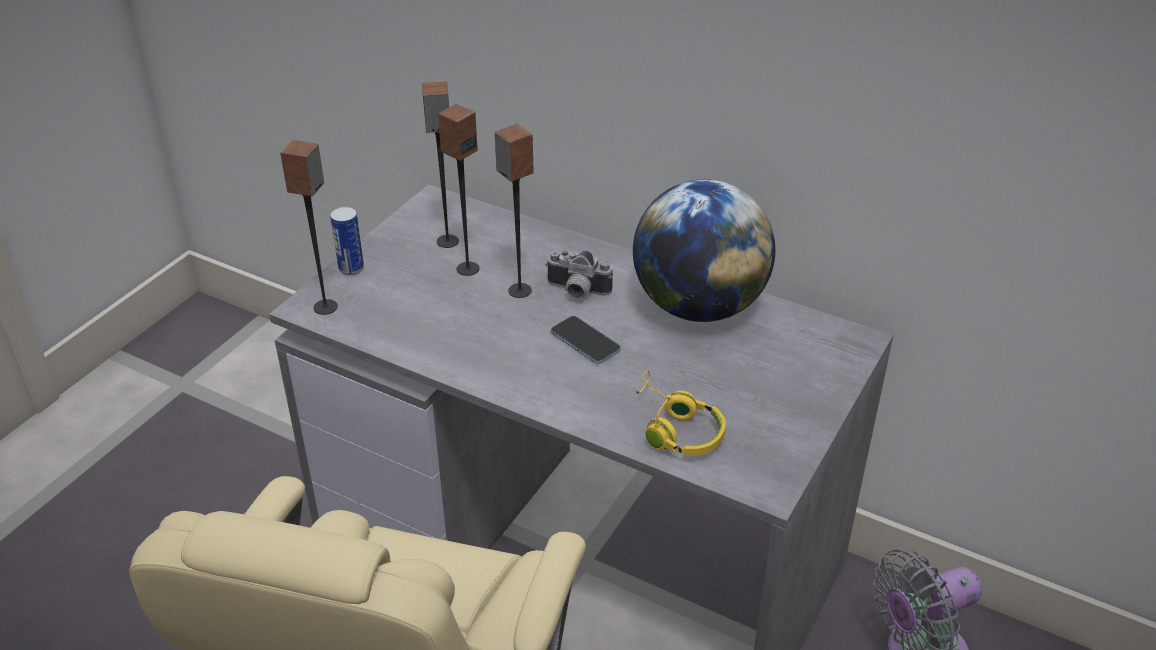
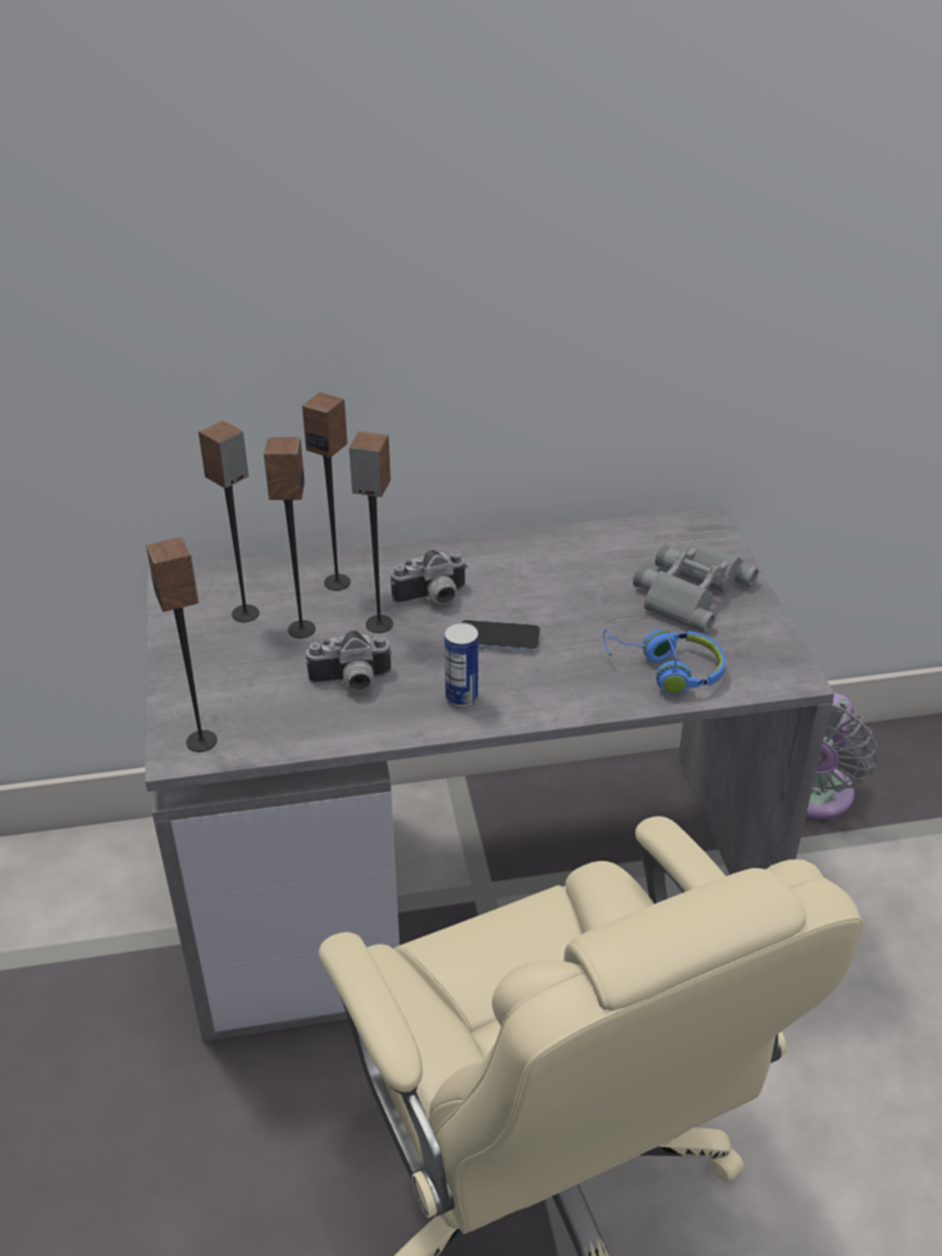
camera: 40 degrees left, 0 degrees up
can [330,206,364,275] -> can moved to [444,622,478,709]
globe [633,179,775,322] -> none
yellow headphones [635,370,726,456] -> blue headphones [603,629,726,695]
none -> speaker [302,392,351,591]
none -> camera [305,630,393,691]
none -> grey binoculars [633,540,758,633]

